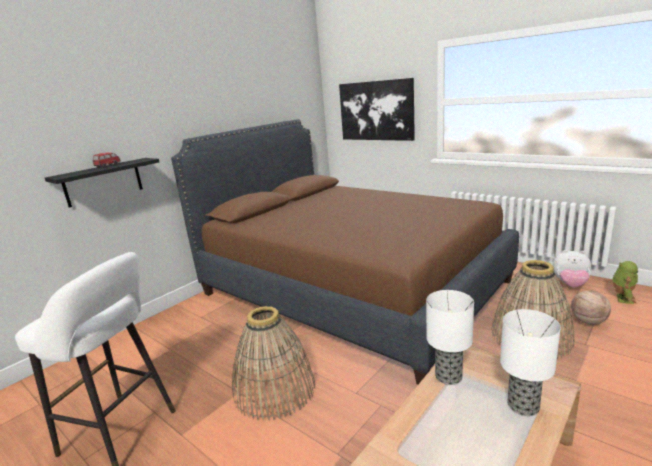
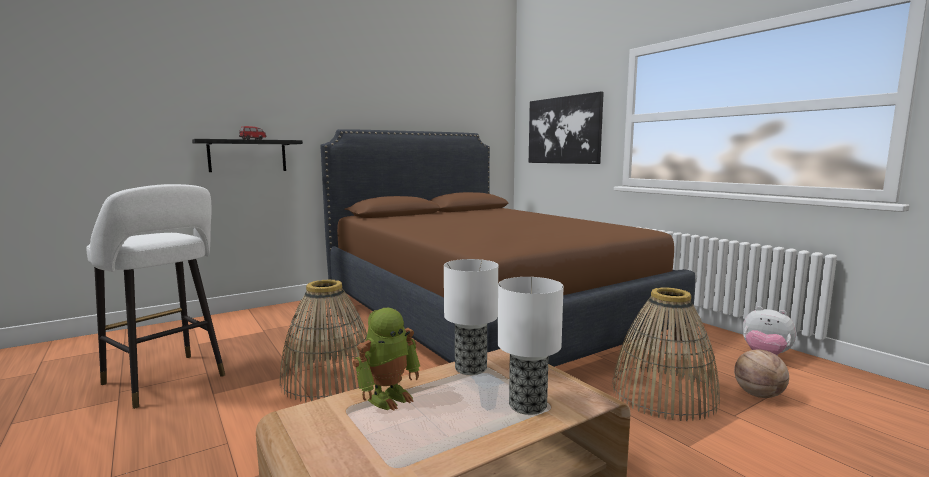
camera: 15 degrees right, 10 degrees down
toy robot [612,261,638,304] -> toy robot moved to [353,308,420,411]

